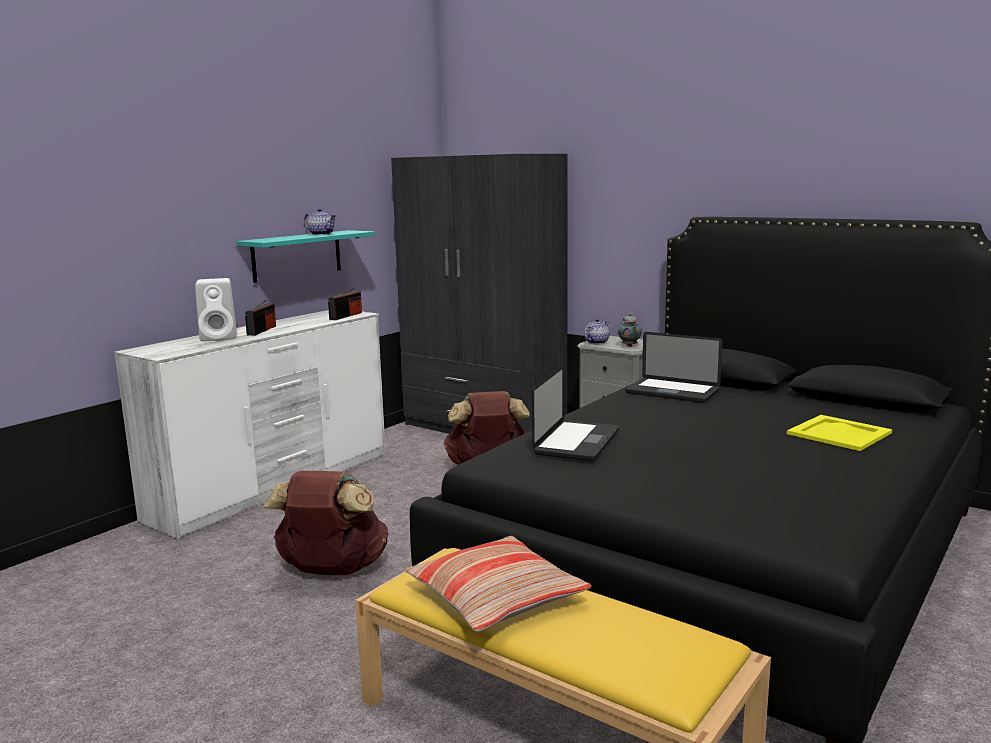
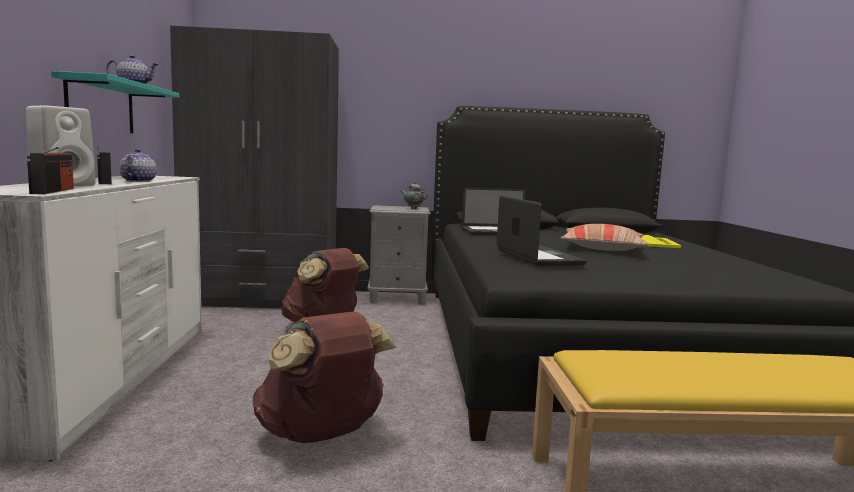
camera: 40 degrees left, 5 degrees down
radio [328,288,362,320] -> radio moved to [27,147,74,194]
pillow [405,536,592,632] -> pillow moved to [561,224,648,251]
teapot [584,318,610,344] -> teapot moved to [120,149,157,182]

